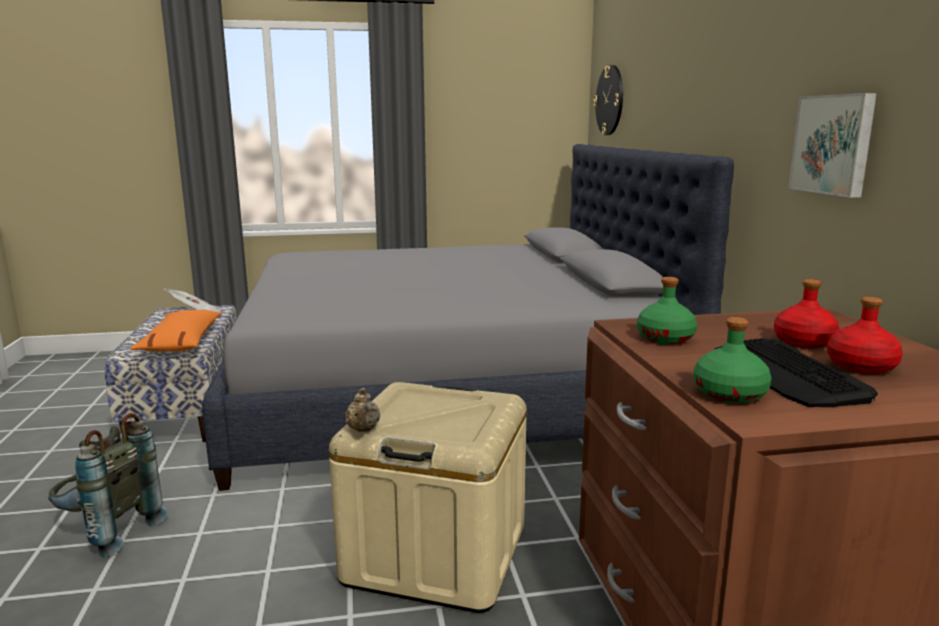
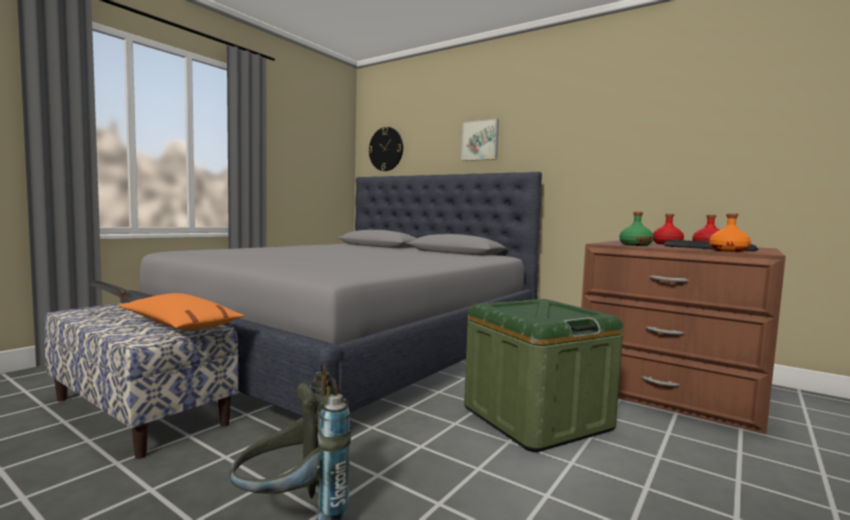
camera: 45 degrees left, 10 degrees down
beige storage box [329,382,527,613] -> green storage box [464,299,623,452]
beige teapot [345,388,380,432] -> none
green bottle [693,317,771,404] -> orange bottle [709,213,751,252]
picture [789,93,877,198] -> picture moved to [461,119,499,161]

